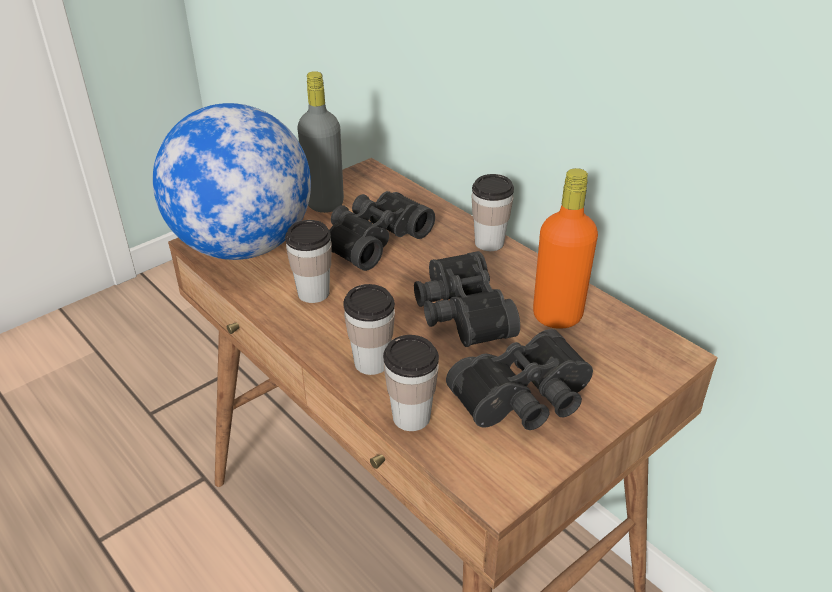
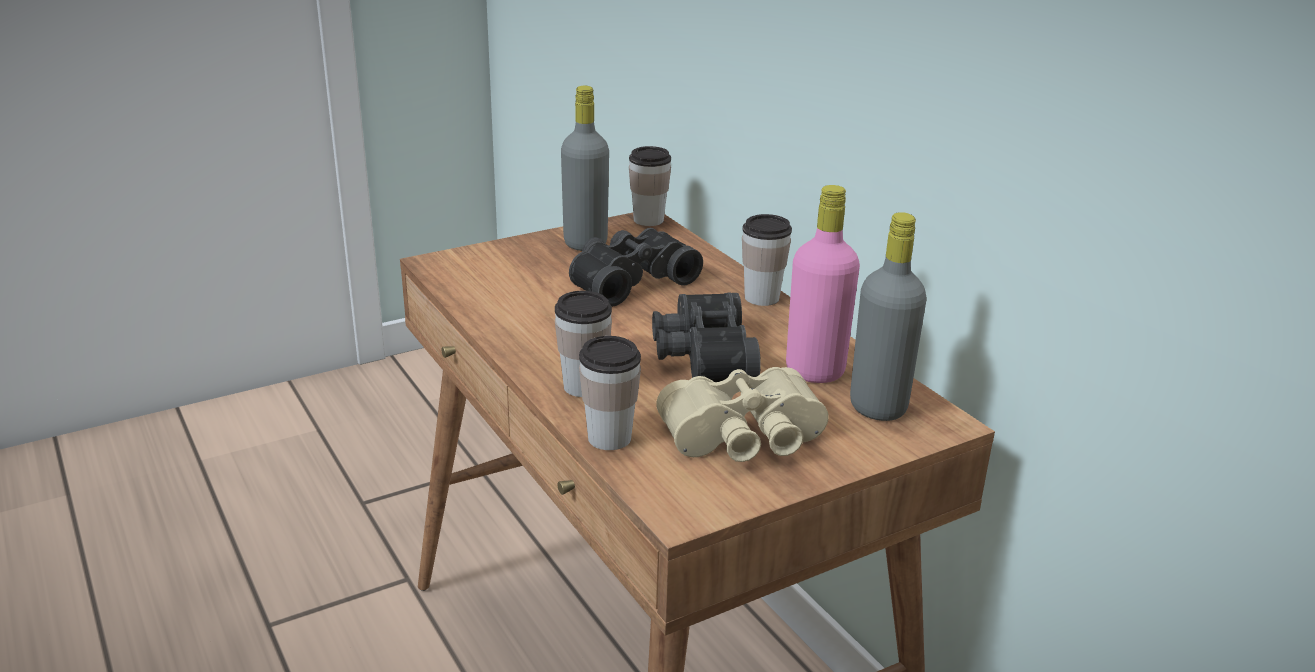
camera: 10 degrees right, 10 degrees down
globe [153,103,311,260] -> none
cup [285,220,332,303] -> cup moved to [629,146,671,226]
black binoculars [446,329,593,430] -> beige binoculars [656,367,829,462]
orange bottle [533,168,598,329] -> pink bottle [786,185,860,383]
none -> grey bottle [850,212,927,421]

